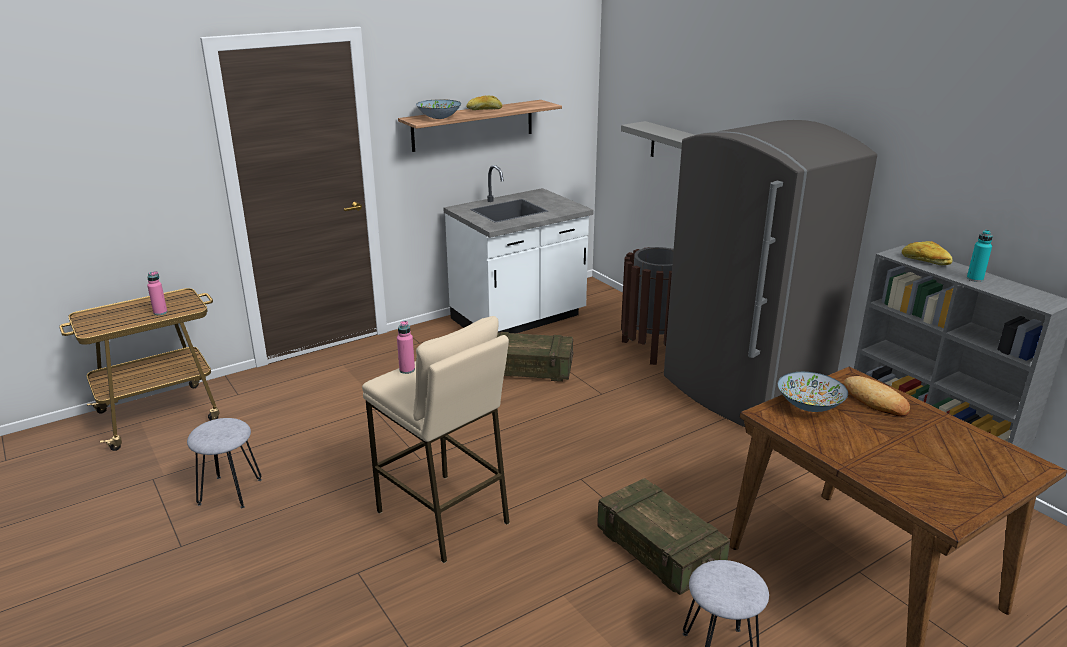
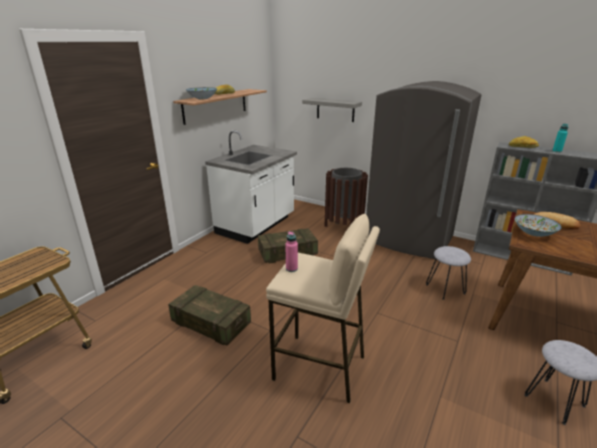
camera: 25 degrees left, 0 degrees up
pink bottle [147,271,167,315] -> none
grey stool [187,418,262,508] -> grey stool moved to [426,246,471,300]
crate [597,478,730,595] -> crate moved to [168,285,251,345]

